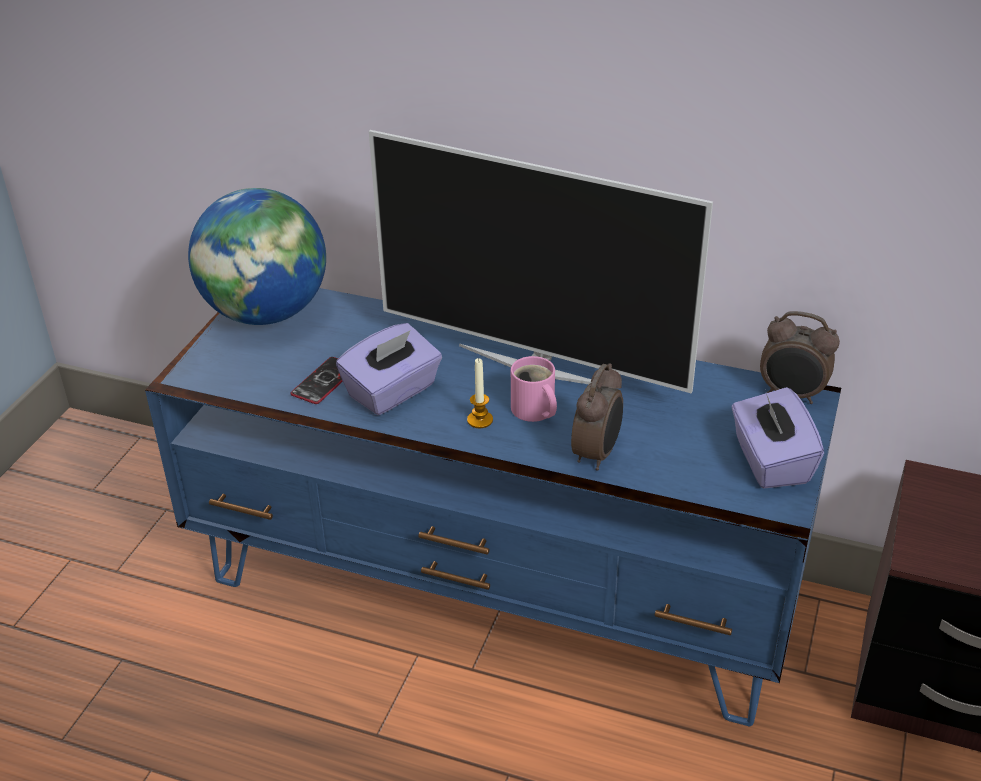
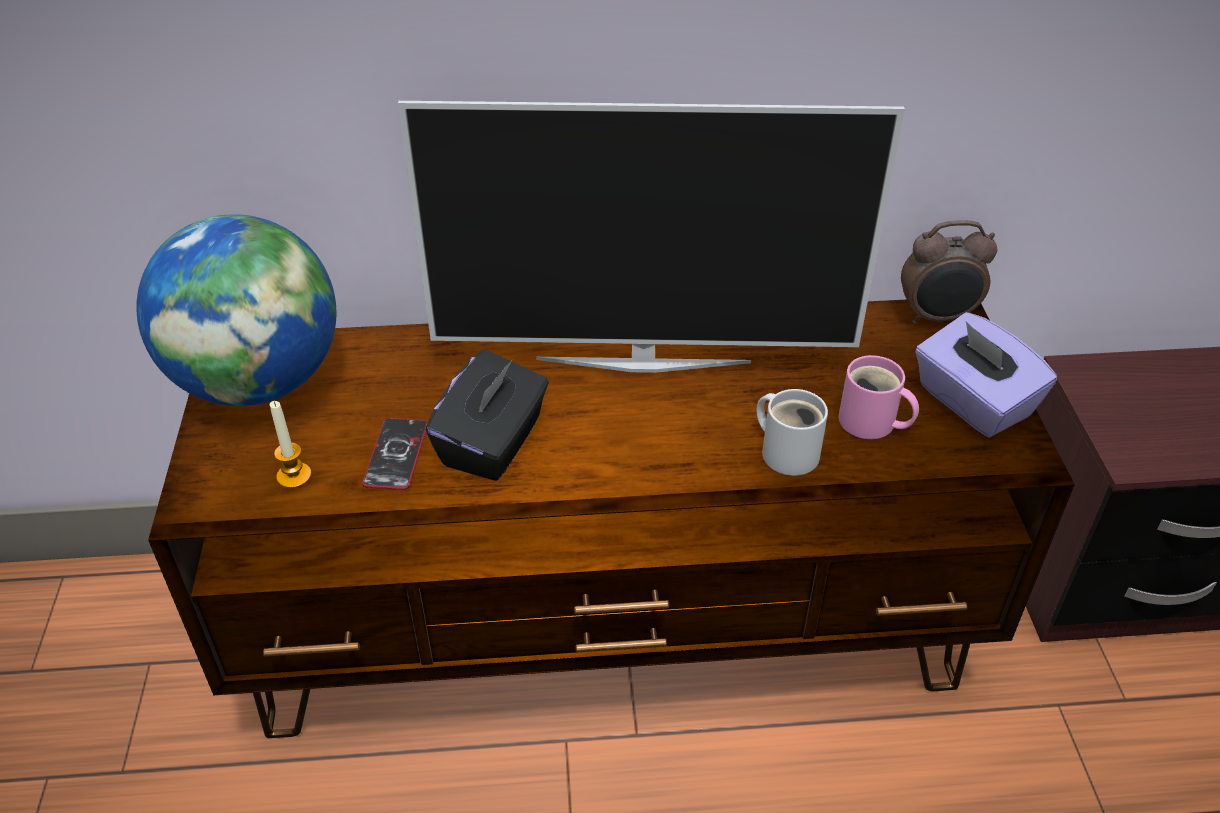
camera: 25 degrees left, 5 degrees up
blue tv stand [145,288,841,727] -> brown tv stand [148,300,1075,738]
purple tissue box [336,323,442,415] -> black tissue box [426,349,549,481]
candle [467,358,493,428] -> candle moved to [270,401,312,489]
pink mug [511,356,557,422] -> pink mug moved to [839,355,919,439]
alarm clock [571,363,623,470] -> white mug [757,389,828,476]

